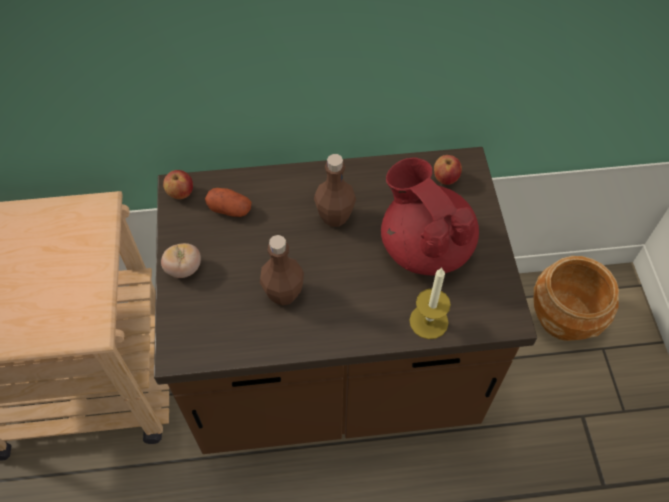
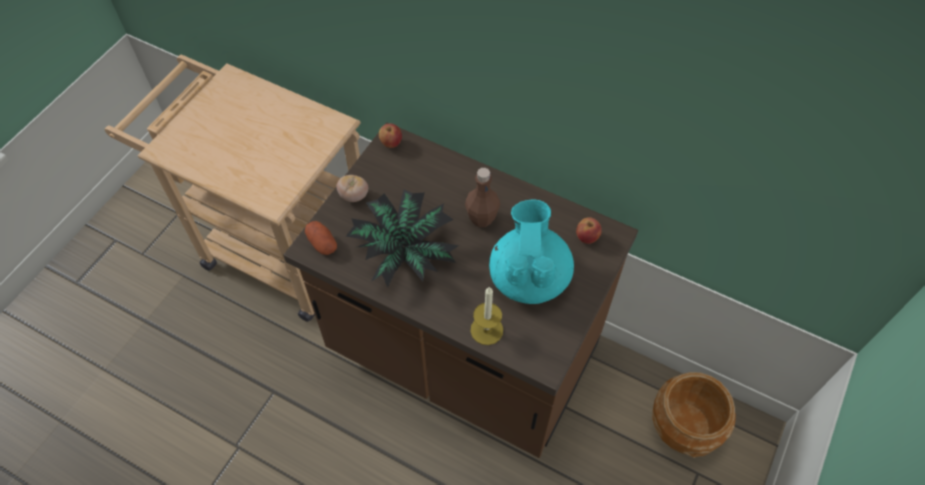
camera: 35 degrees right, 0 degrees up
potato [205,188,251,217] -> potato moved to [305,221,337,255]
brown bottle [260,235,304,306] -> potted plant [346,189,459,287]
red teapot [381,158,479,276] -> turquoise teapot [489,200,574,304]

